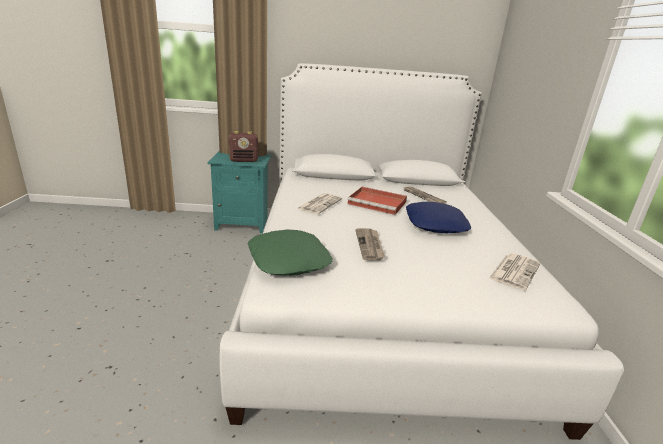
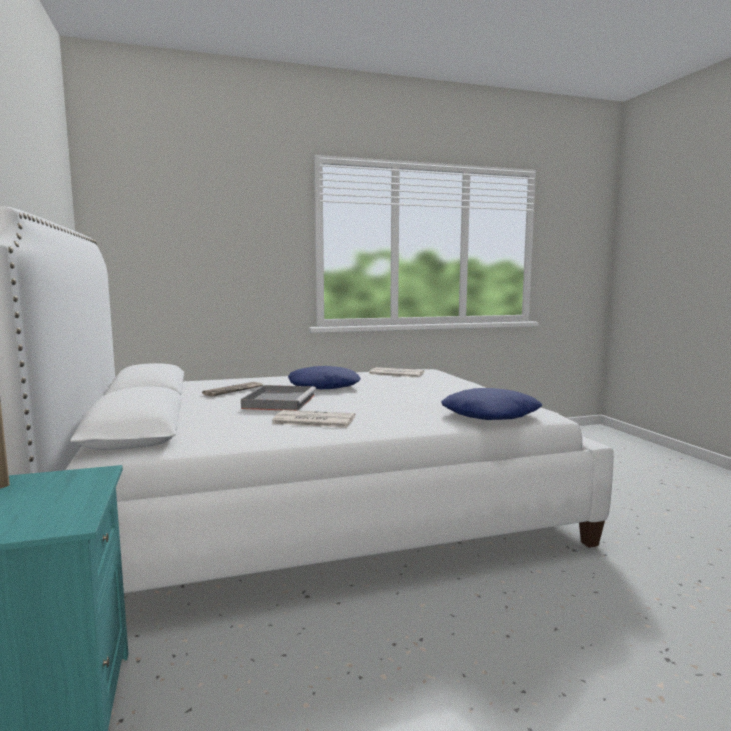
camera: 105 degrees left, 15 degrees down
radio [229,131,258,162] -> none
green pillow [247,230,333,276] -> blue pillow [441,388,542,420]
red tray [347,187,407,215] -> grey tray [241,385,316,411]
newspaper [355,228,385,261] -> none

